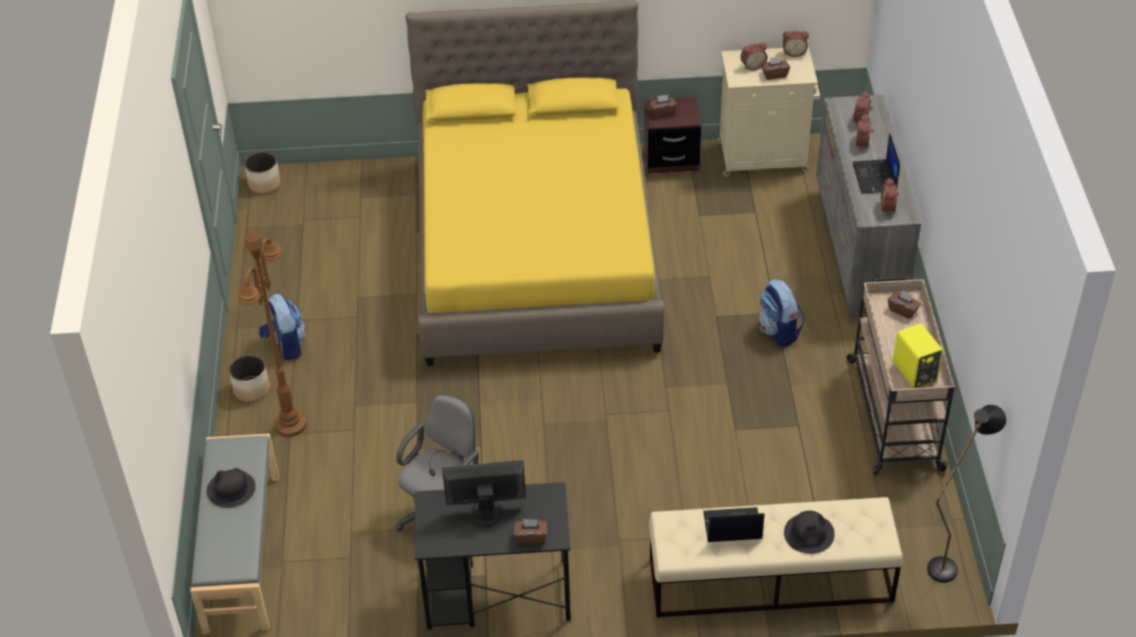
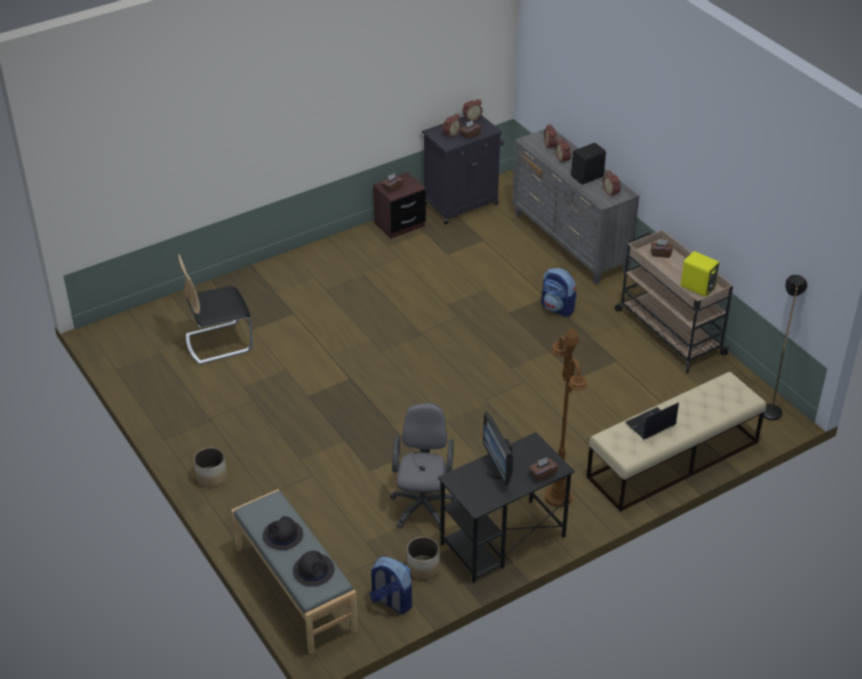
camera: 30 degrees left, 5 degrees down
brown floor lamp [238,229,307,437] -> brown floor lamp moved to [545,327,587,507]
planter [244,152,281,193] -> planter moved to [407,537,440,579]
backpack [259,294,306,360] -> backpack moved to [369,557,412,614]
yellow bed [406,0,665,366] -> none
monitor [442,460,526,527] -> monitor turned 75 degrees counterclockwise [483,412,514,486]
beige cabinet [717,47,820,177] -> black cabinet [422,115,504,224]
black hat [784,511,835,554] -> black hat moved to [293,551,334,586]
laptop [852,133,900,194] -> black speaker [571,143,606,185]
none -> chair [178,254,253,365]

